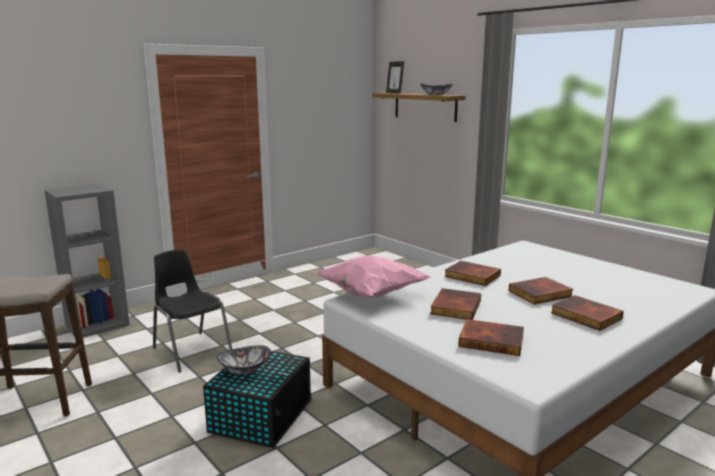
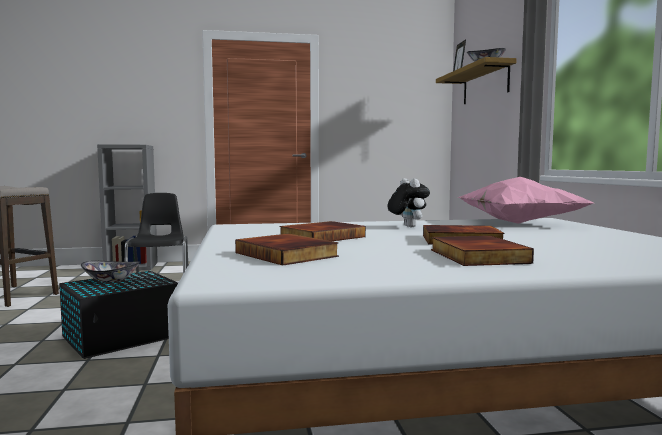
camera: 30 degrees right, 10 degrees down
pink pillow [314,255,432,298] -> pink pillow moved to [458,177,593,224]
book [444,261,501,286] -> plush toy [387,178,430,227]

